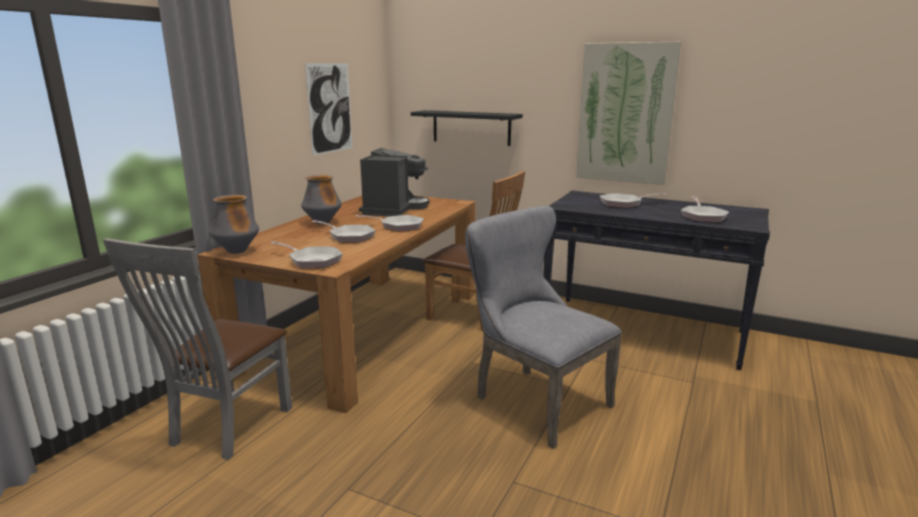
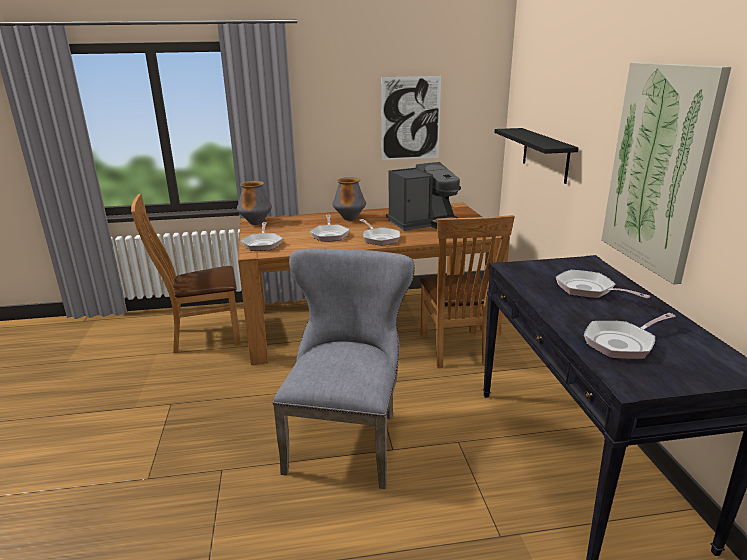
camera: 55 degrees right, 5 degrees up
grey chair [103,238,292,460] -> brown chair [131,194,241,353]

